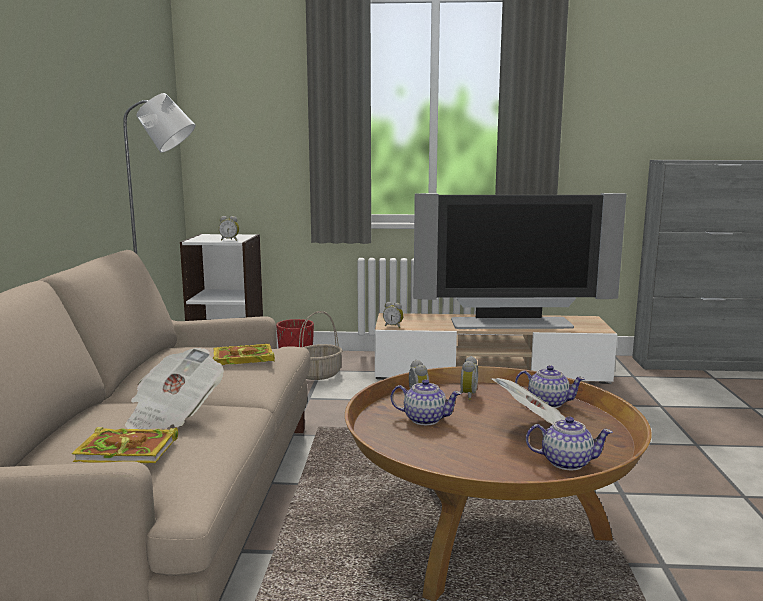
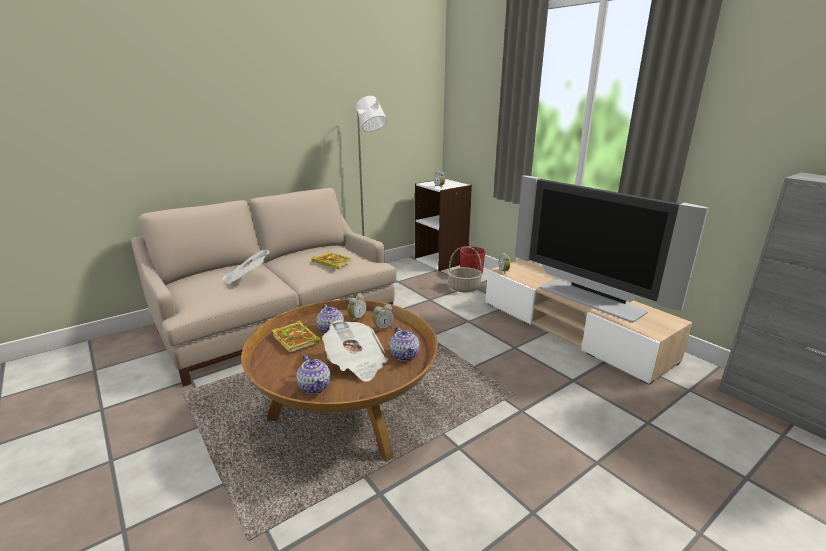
camera: 50 degrees right, 10 degrees up
book [72,427,178,463] -> book moved to [272,321,321,352]

